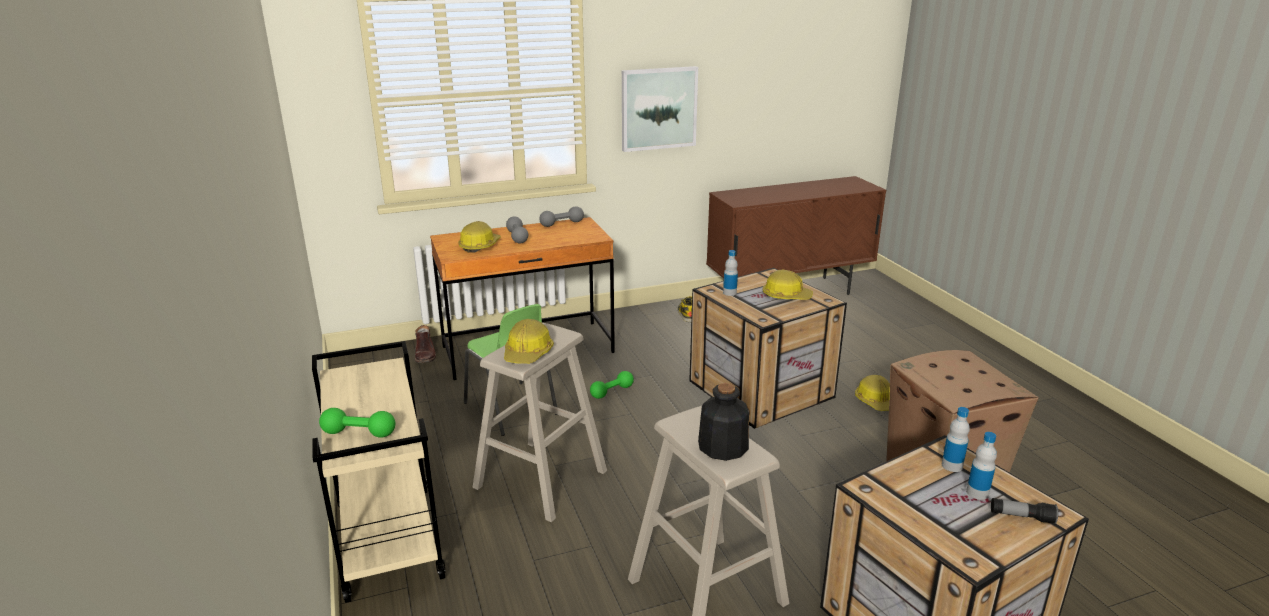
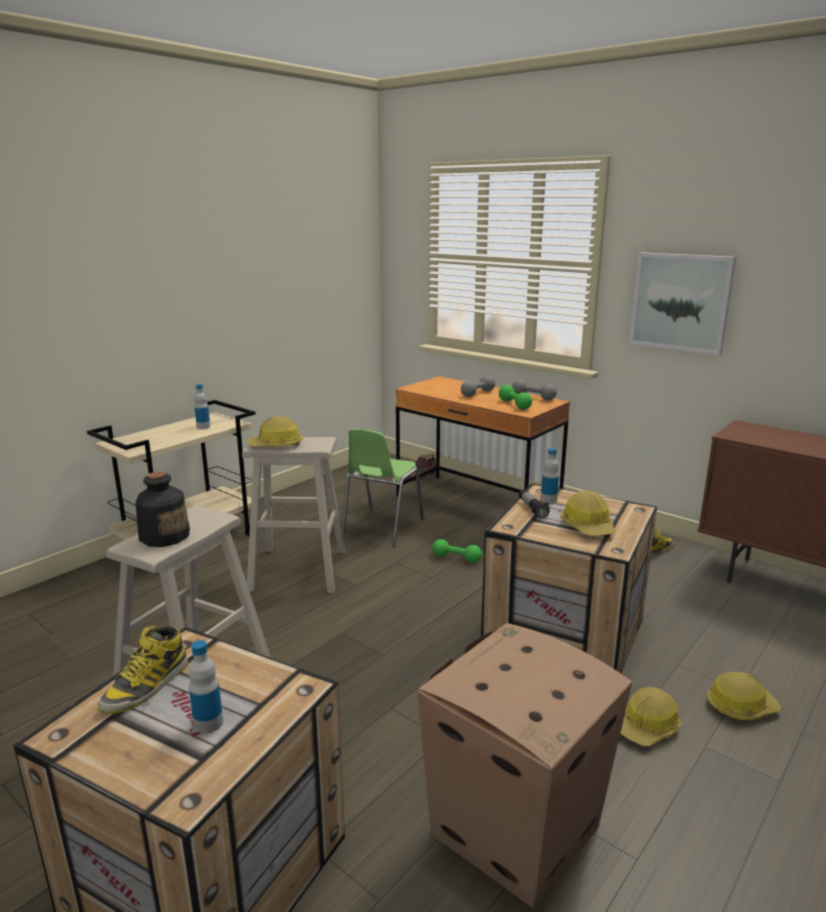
camera: 60 degrees right, 5 degrees down
green dumbbell [319,408,395,438] -> green dumbbell moved to [499,385,532,409]
hard hat [458,221,501,253] -> hard hat moved to [707,672,781,720]
bottle [942,407,970,472] -> bottle moved to [194,384,210,429]
flashlight [991,498,1058,524] -> flashlight moved to [519,489,550,518]
none -> boot [98,626,188,714]

